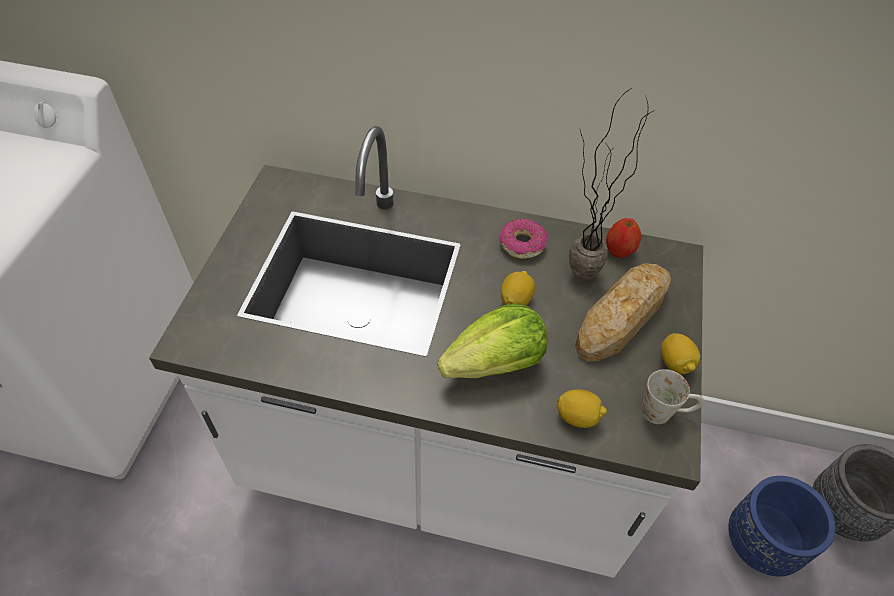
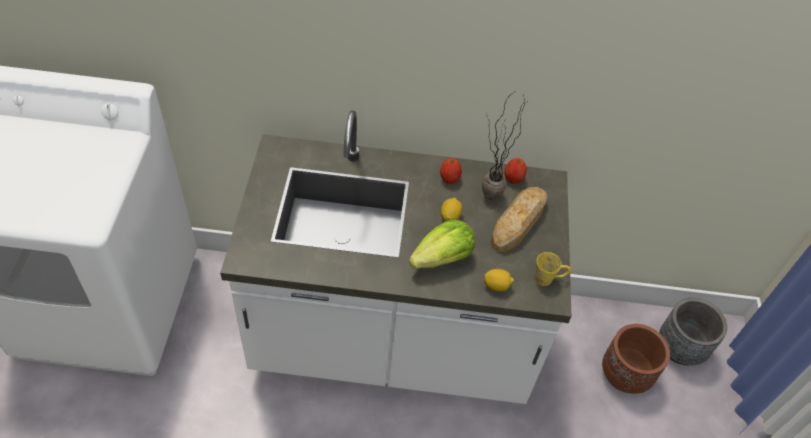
camera: 10 degrees left, 0 degrees up
donut [499,218,548,259] -> apple [440,158,462,184]
white mug [641,369,705,424] -> yellow mug [534,252,571,286]
lemon [661,333,700,374] -> none
blue planter [728,476,836,577] -> brown planter [602,324,670,394]

